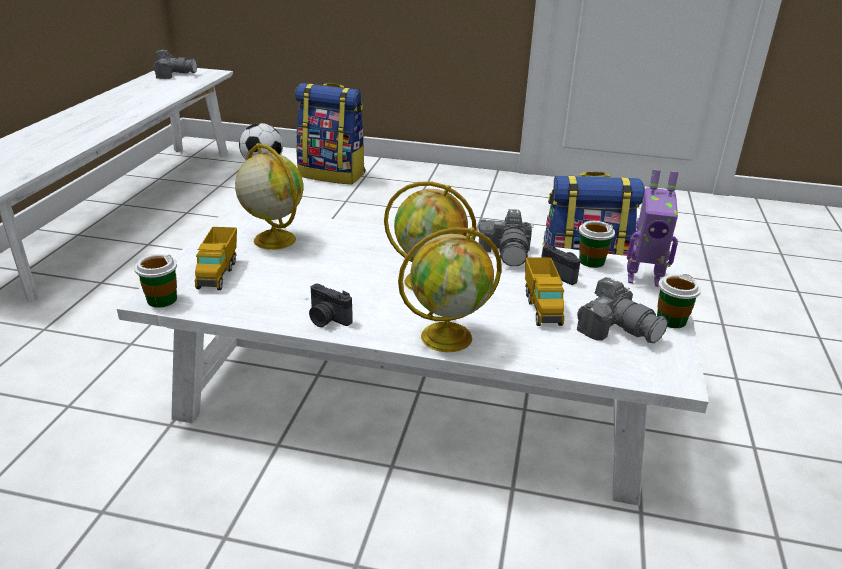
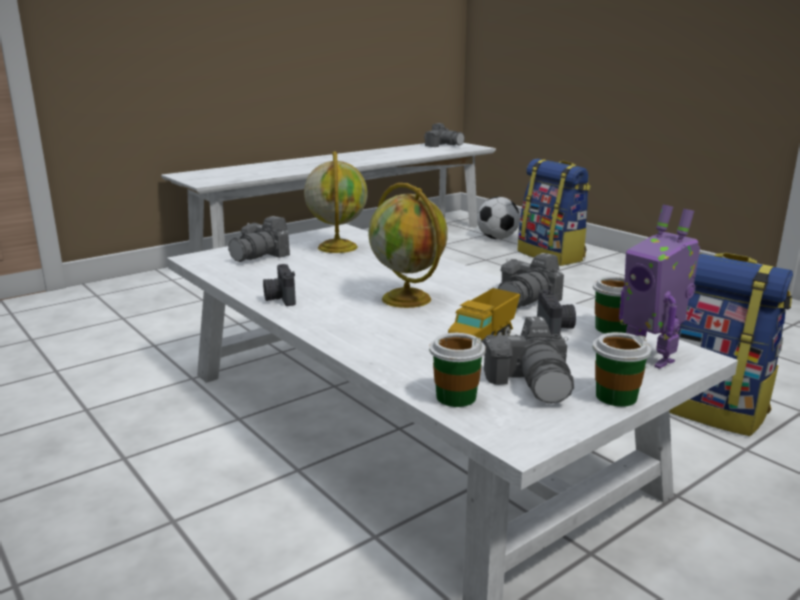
camera: 40 degrees right, 10 degrees down
cup [134,254,177,308] -> cup moved to [429,333,486,407]
toy truck [195,227,237,290] -> camera [228,216,290,262]
globe [398,227,502,352] -> none

